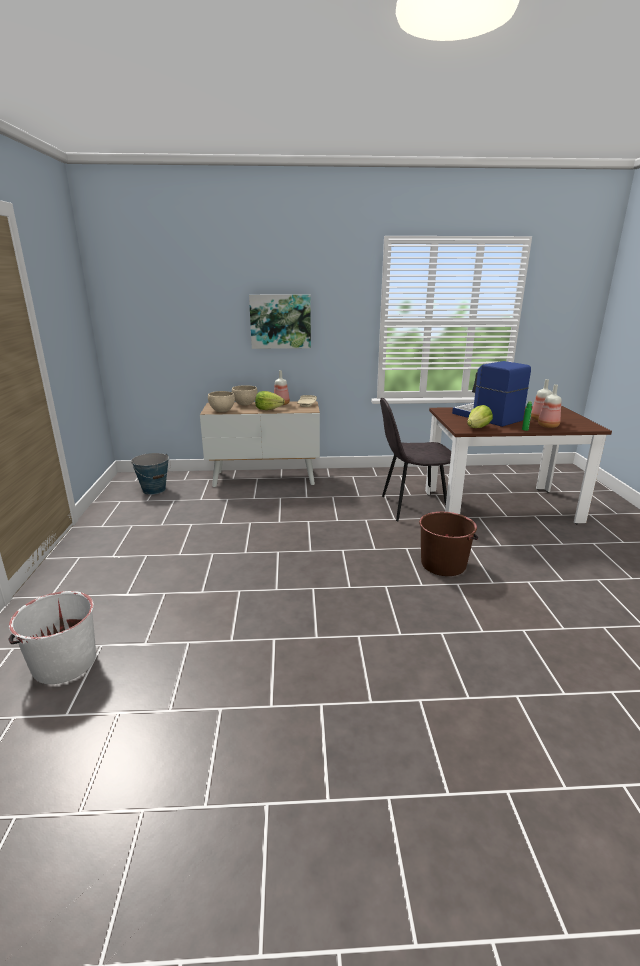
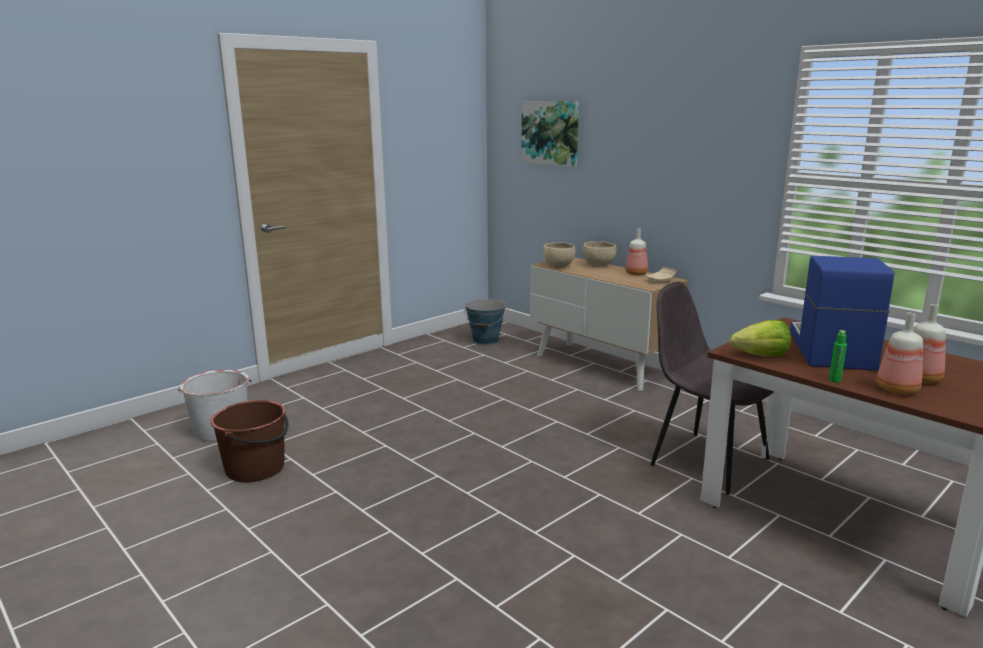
camera: 50 degrees right, 5 degrees down
picture [249,294,311,349] -> picture moved to [521,101,579,167]
lettuce [255,391,285,410] -> none
brown bucket [419,512,478,576] -> brown bucket moved to [210,400,289,482]

